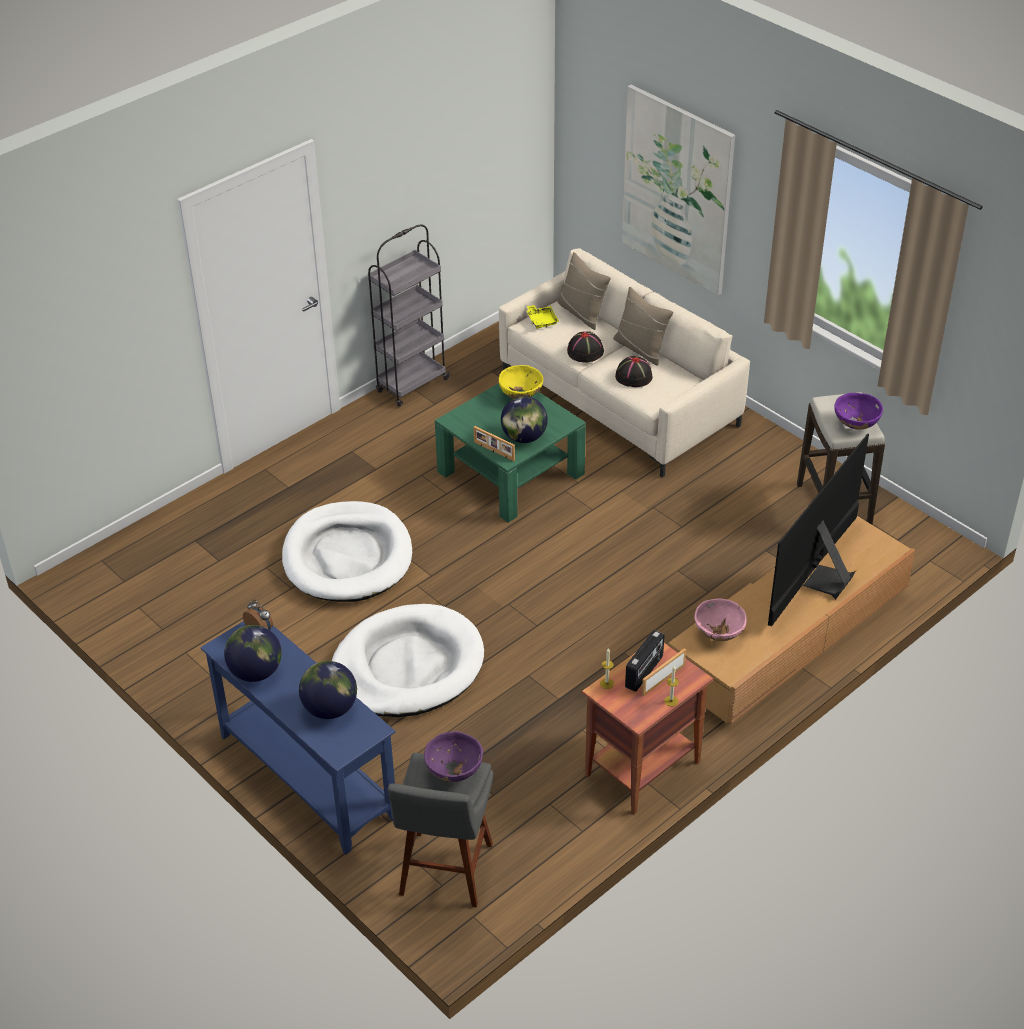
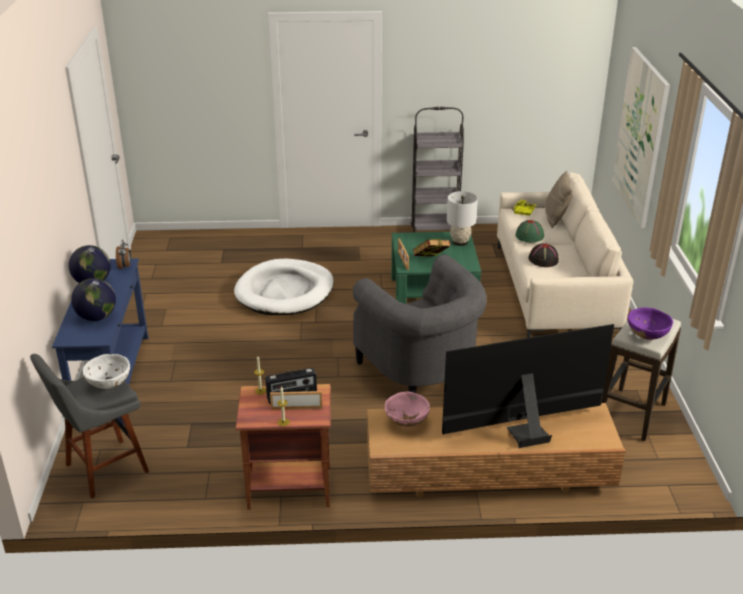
camera: 40 degrees right, 10 degrees down
white dog bed [332,604,484,717] -> none
purple bowl [424,731,483,782] -> white bowl [83,354,130,389]
yellow bowl [499,365,543,399] -> white table lamp [447,191,478,246]
globe [501,396,548,443] -> book [413,238,451,257]
black hat [567,331,604,363] -> green hat [515,220,544,242]
beige pillow [613,287,673,366] -> none
none -> grey armchair [353,254,487,393]

